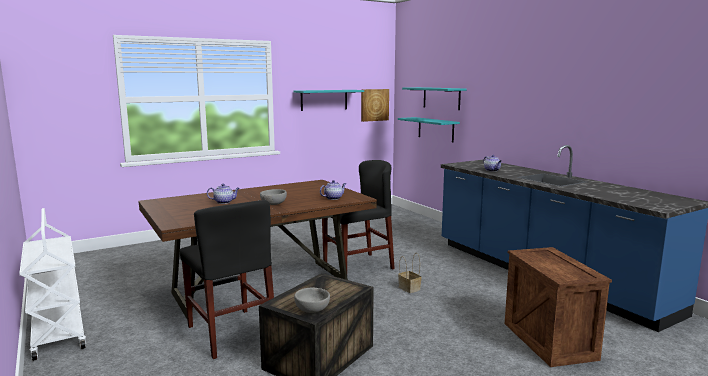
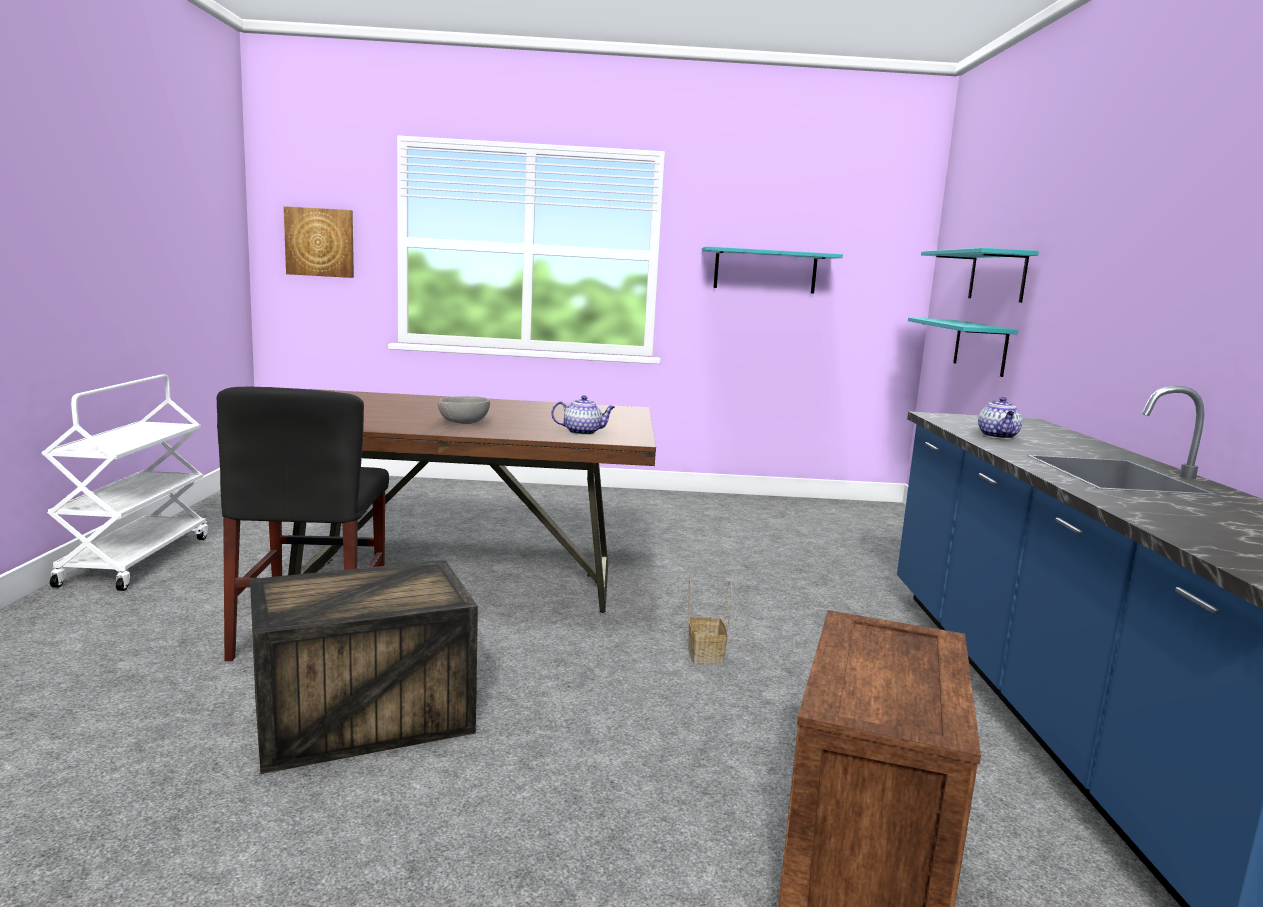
camera: 30 degrees right, 0 degrees up
teapot [207,184,240,204] -> none
grey bowl [294,287,330,313] -> none
black chair [322,160,395,271] -> none
picture [361,89,389,122] -> picture moved to [284,206,354,278]

